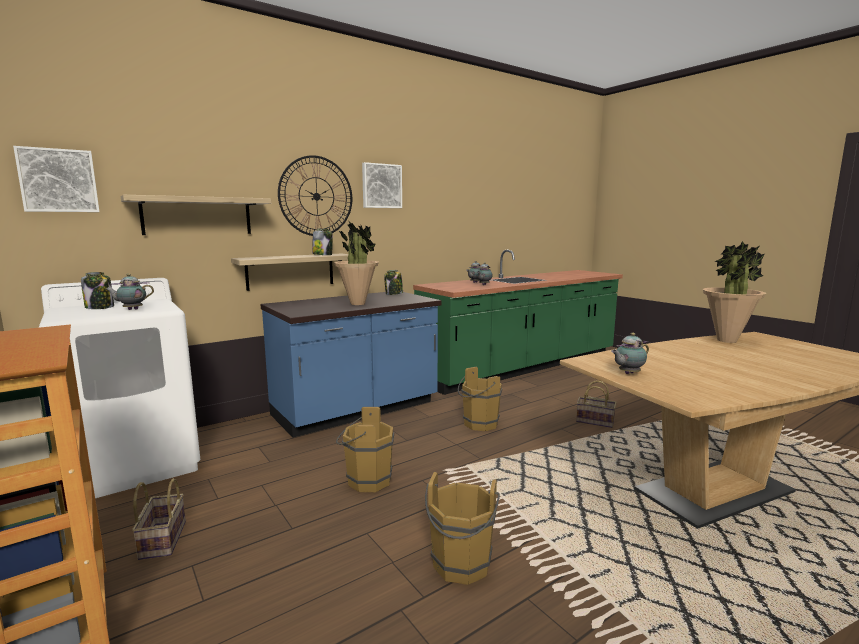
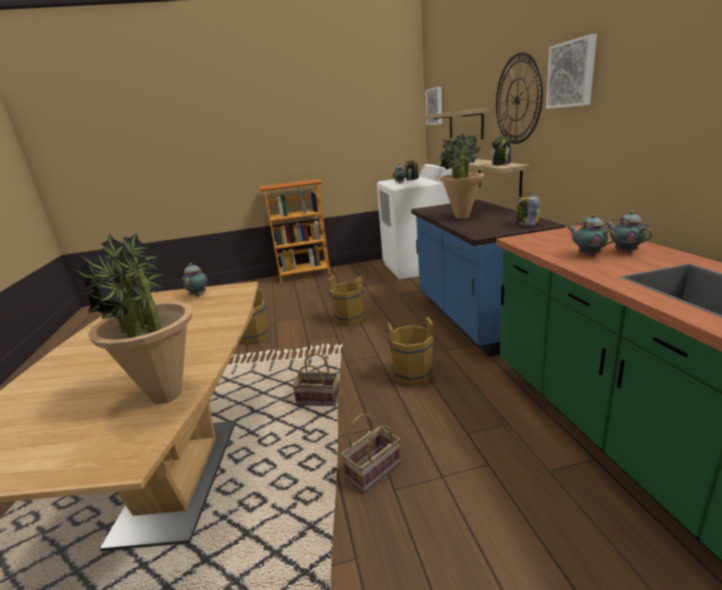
camera: 115 degrees right, 10 degrees up
basket [132,479,186,560] -> basket moved to [292,353,340,406]

